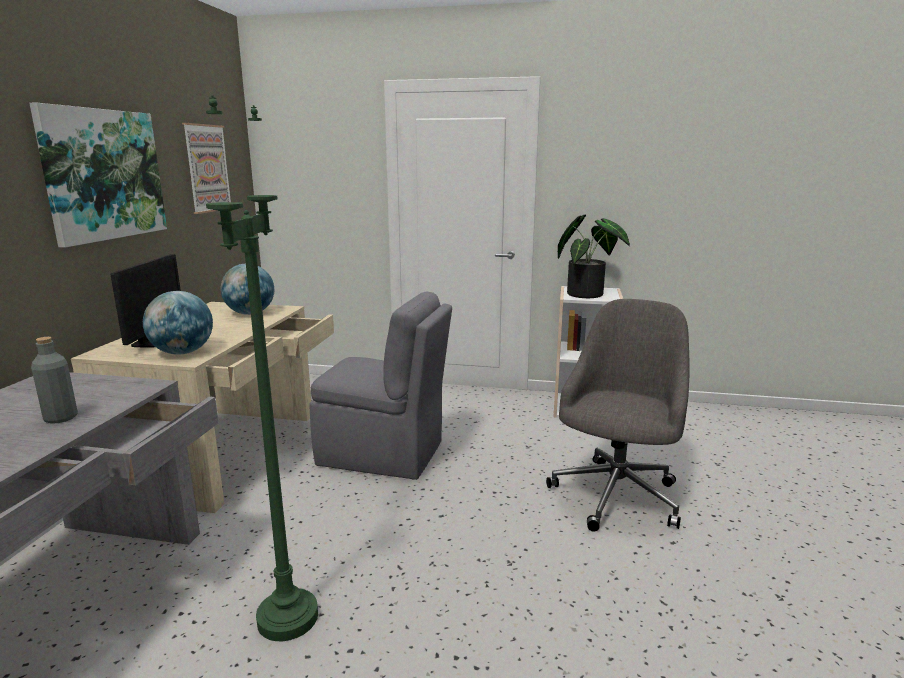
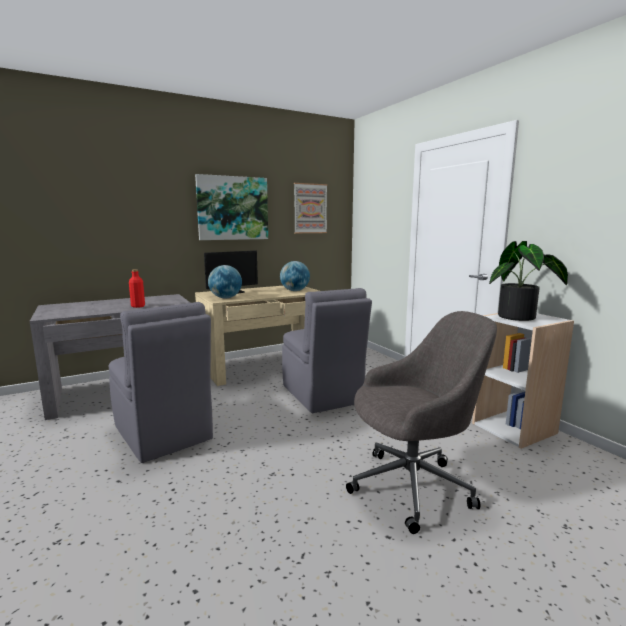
camera: 50 degrees right, 5 degrees down
grey bottle [31,337,78,424] -> red bottle [129,269,145,308]
green floor lamp [206,95,318,641] -> grey chair [108,302,213,463]

